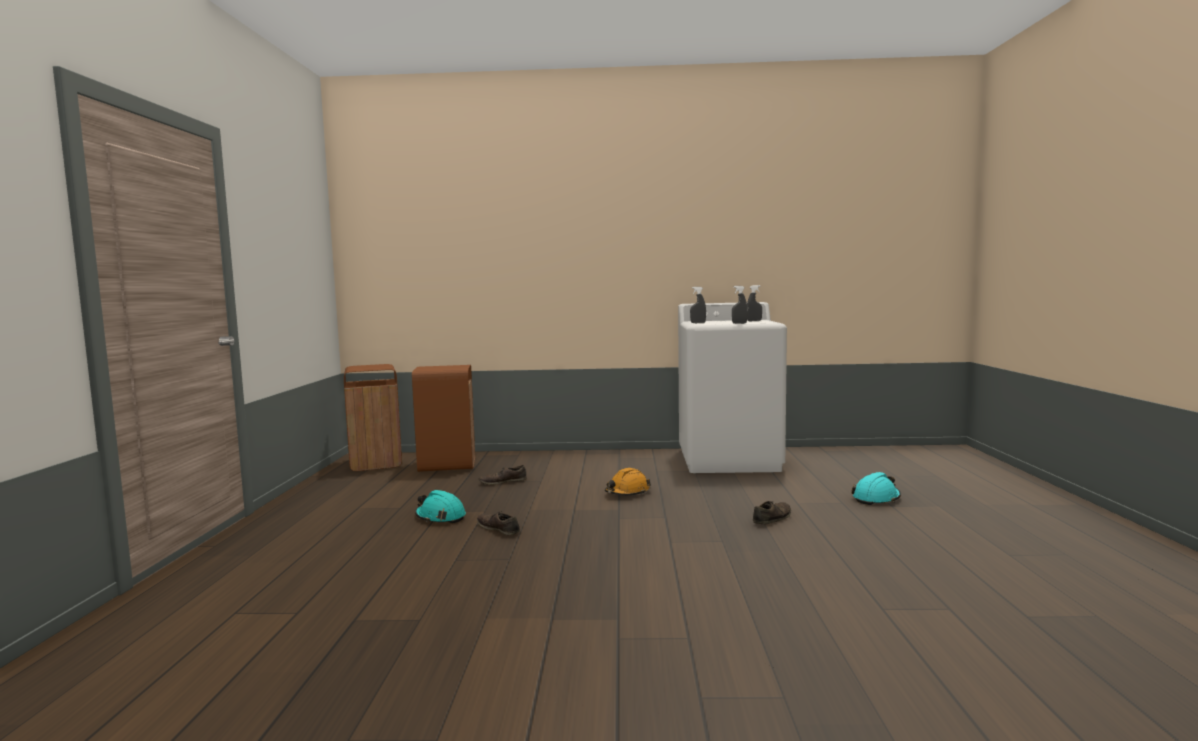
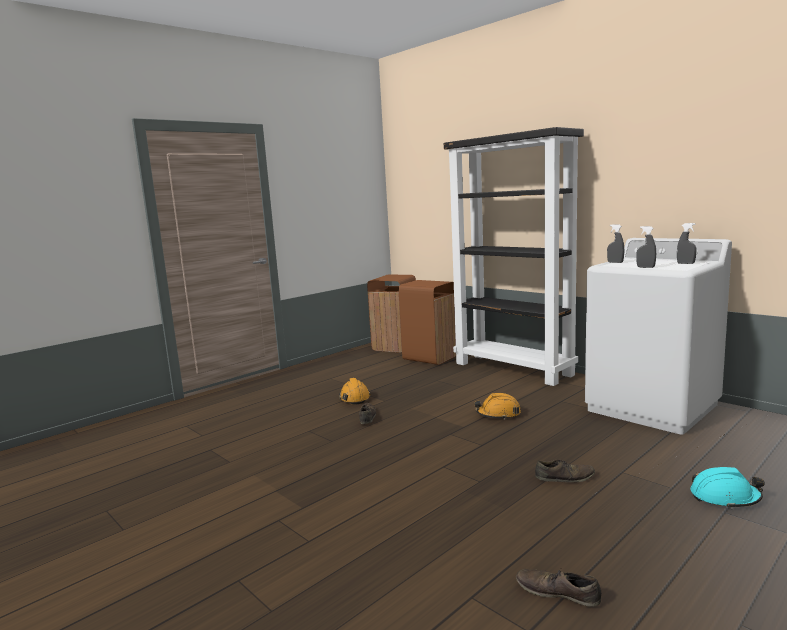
camera: 45 degrees right, 5 degrees up
turquoise hard hat [415,490,466,524] -> orange hard hat [339,378,371,405]
brown shoe [478,465,527,485] -> brown shoe moved to [516,568,601,607]
none -> black bookcase [444,127,584,386]

